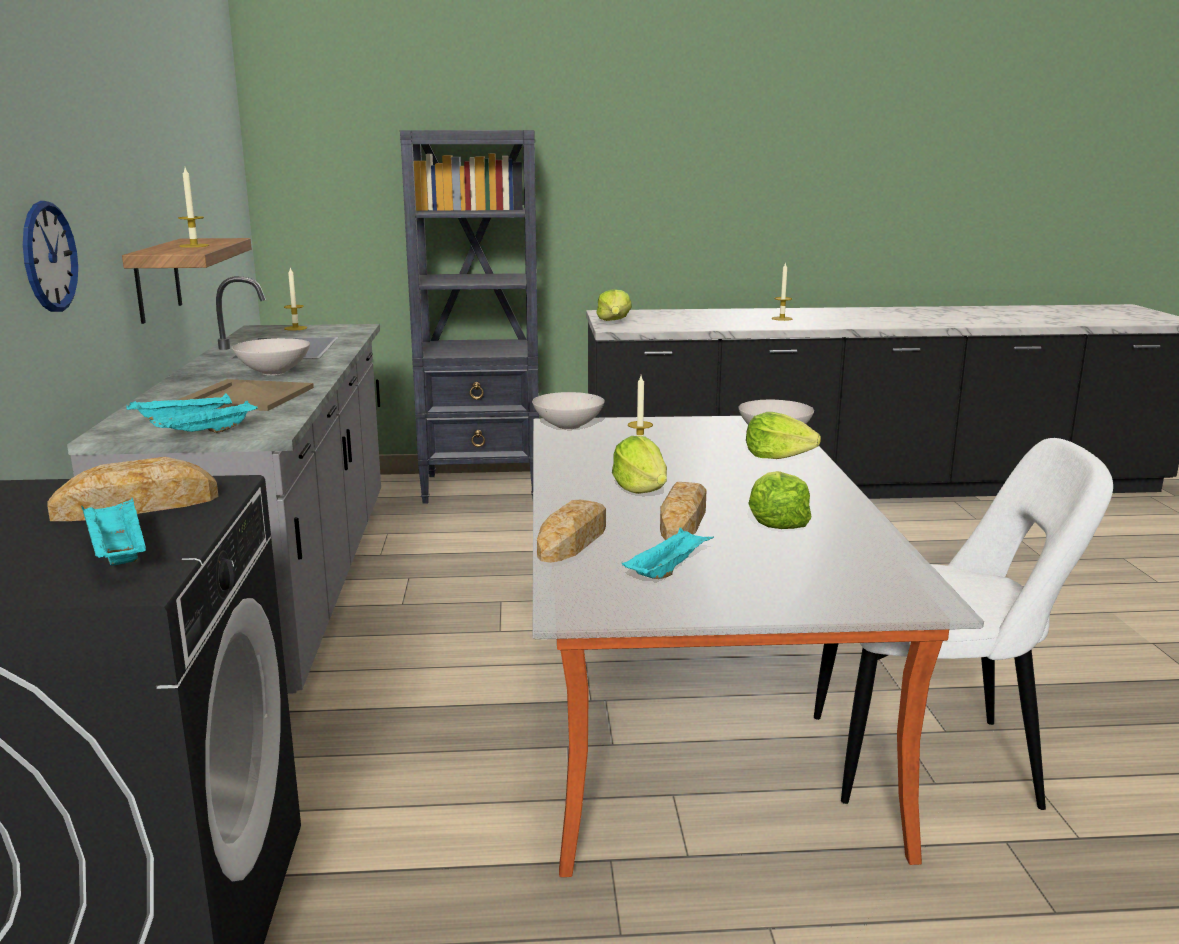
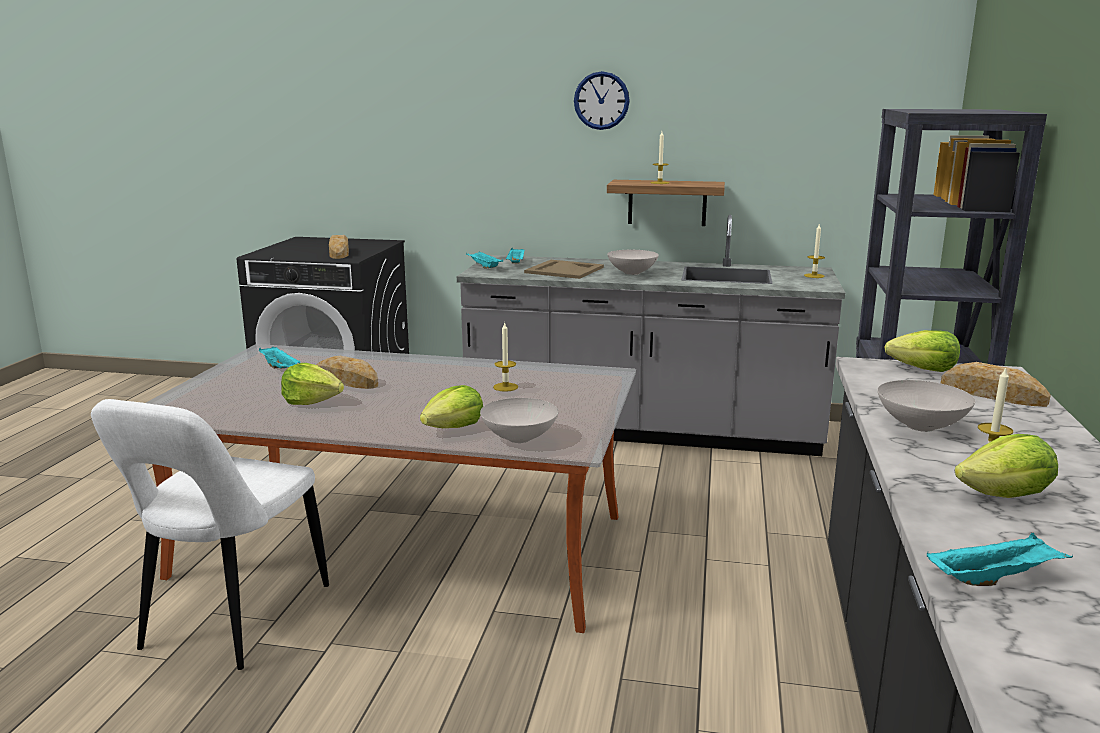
camera: 105 degrees right, 0 degrees up
wall clock [23,201,78,312] -> wall clock moved to [574,71,630,130]
turquoise tray [81,498,146,566] -> turquoise tray moved to [927,533,1073,586]
white bowl [532,392,605,430] -> white bowl moved to [877,380,975,432]
bread [537,500,606,563] -> bread moved to [941,362,1051,407]
lettuce [612,436,667,494] -> lettuce moved to [955,434,1058,498]

